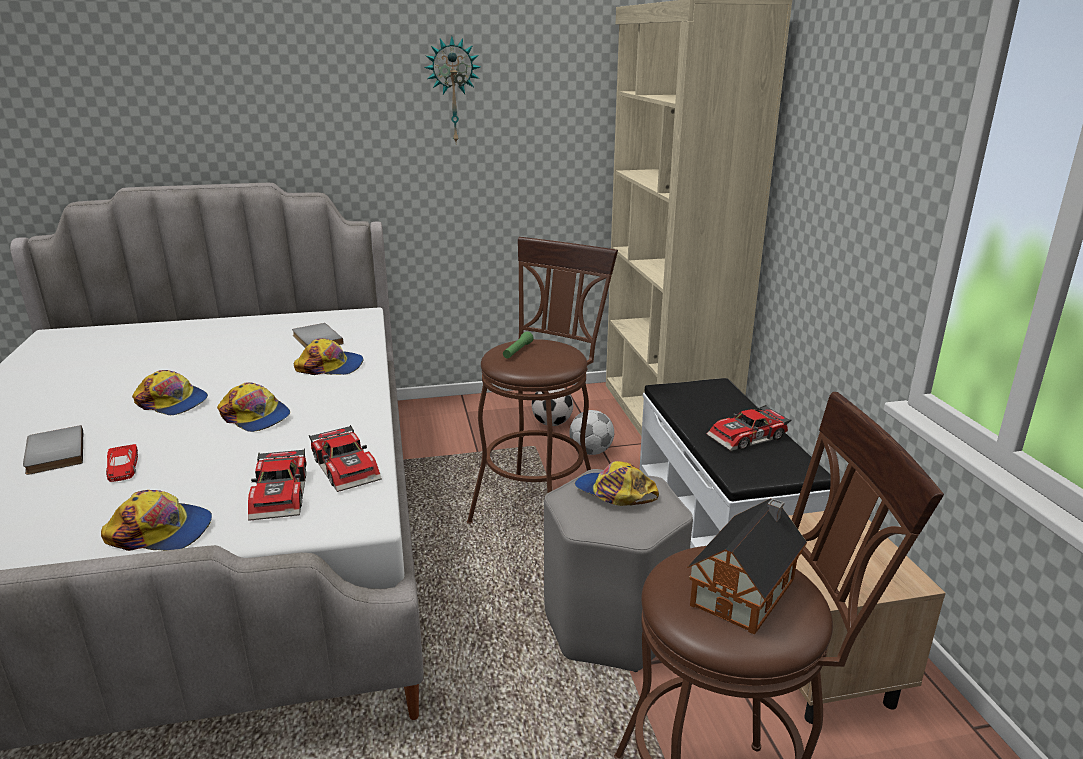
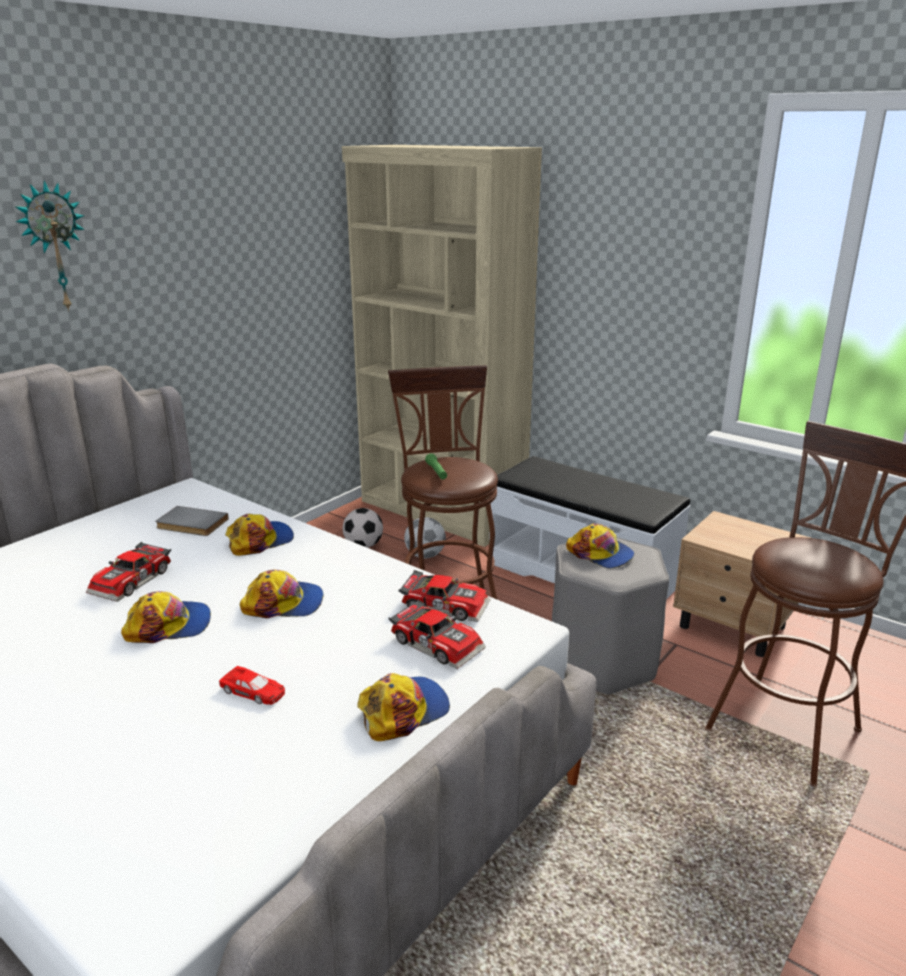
camera: 40 degrees left, 0 degrees up
grey book [23,425,83,475] -> none
wall clock [424,36,480,142] -> wall clock moved to [15,180,85,312]
cap [575,461,659,506] -> cap turned 135 degrees counterclockwise [566,523,635,568]
toy house [687,498,807,635] -> none
toy car [707,405,791,451] -> toy car moved to [86,542,171,602]

